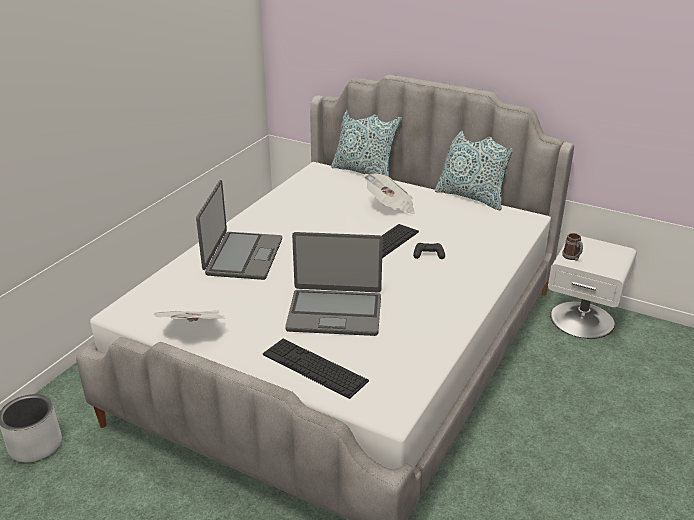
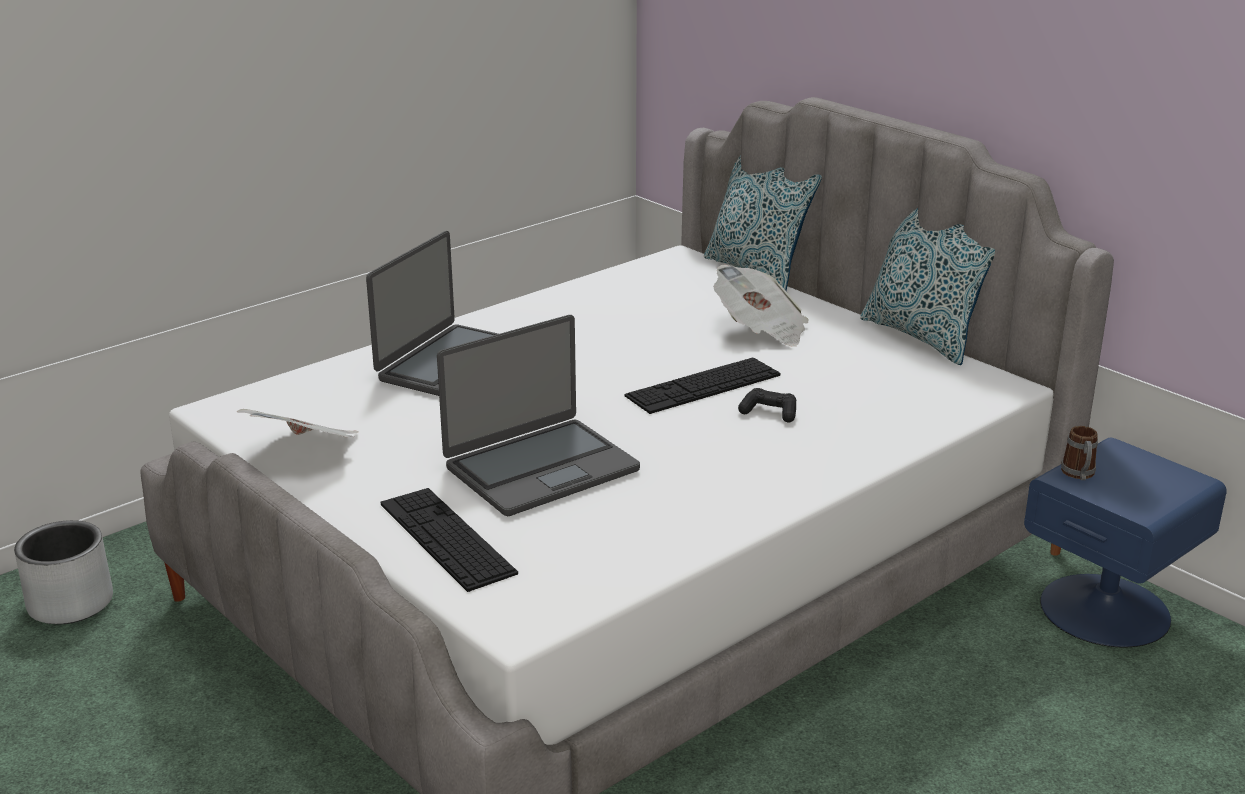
camera: 20 degrees right, 5 degrees down
laptop [285,232,383,336] -> laptop turned 60 degrees counterclockwise [437,315,640,517]
white nightstand [548,236,637,339] -> blue nightstand [1024,438,1227,647]

